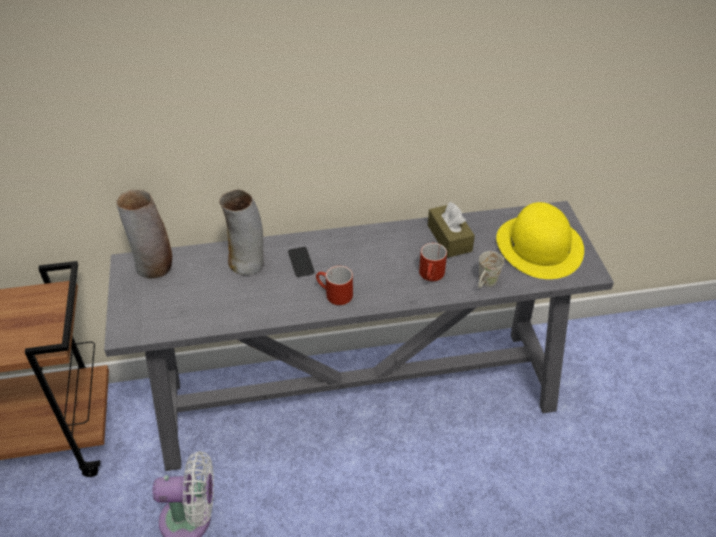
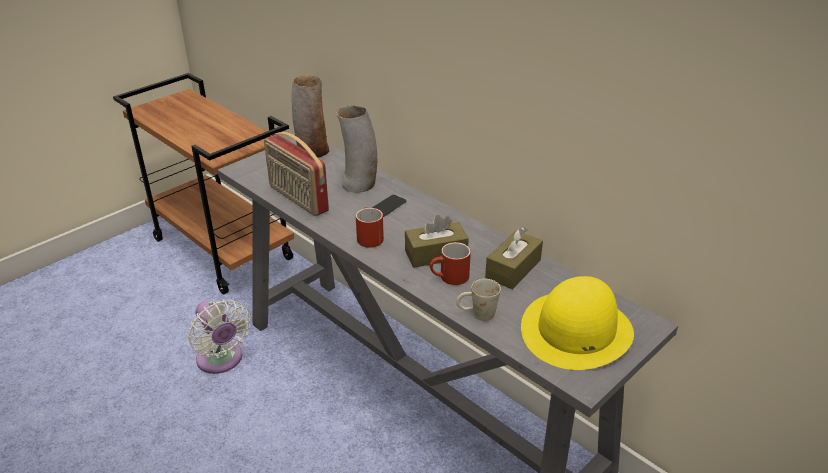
camera: 55 degrees right, 10 degrees down
none -> radio [264,132,329,216]
none -> brown tissue box [405,215,469,268]

